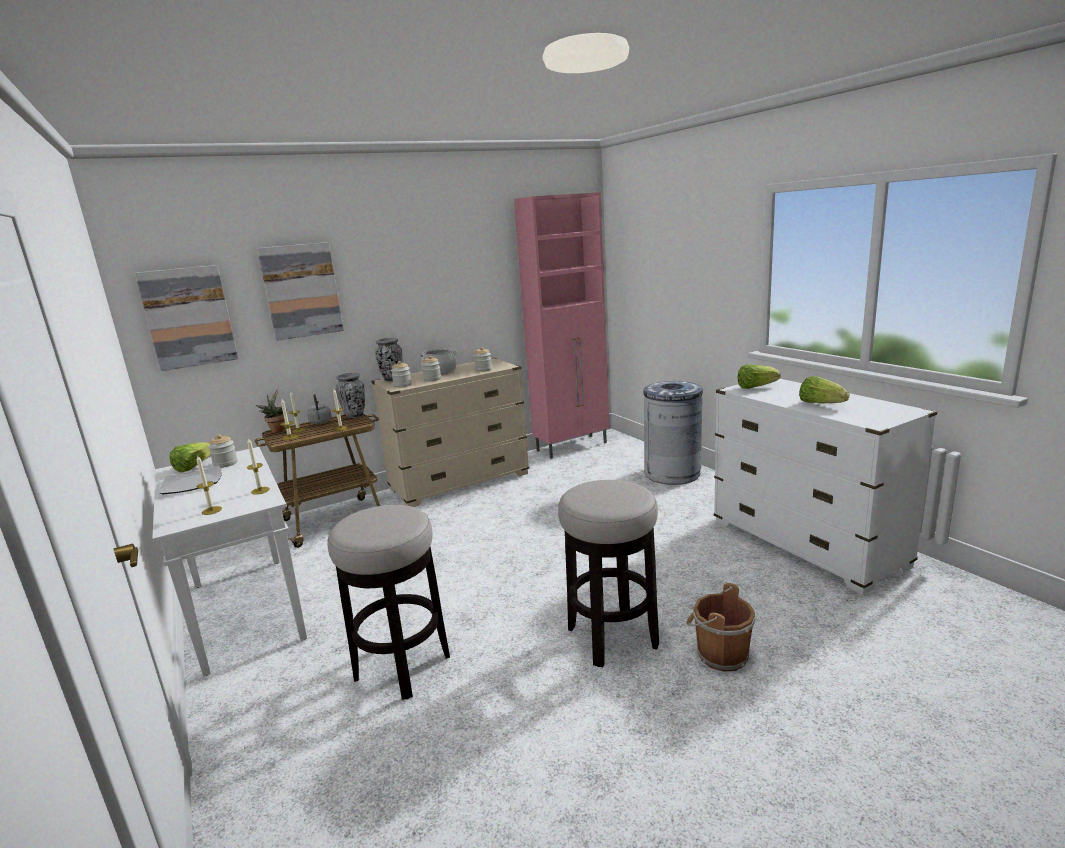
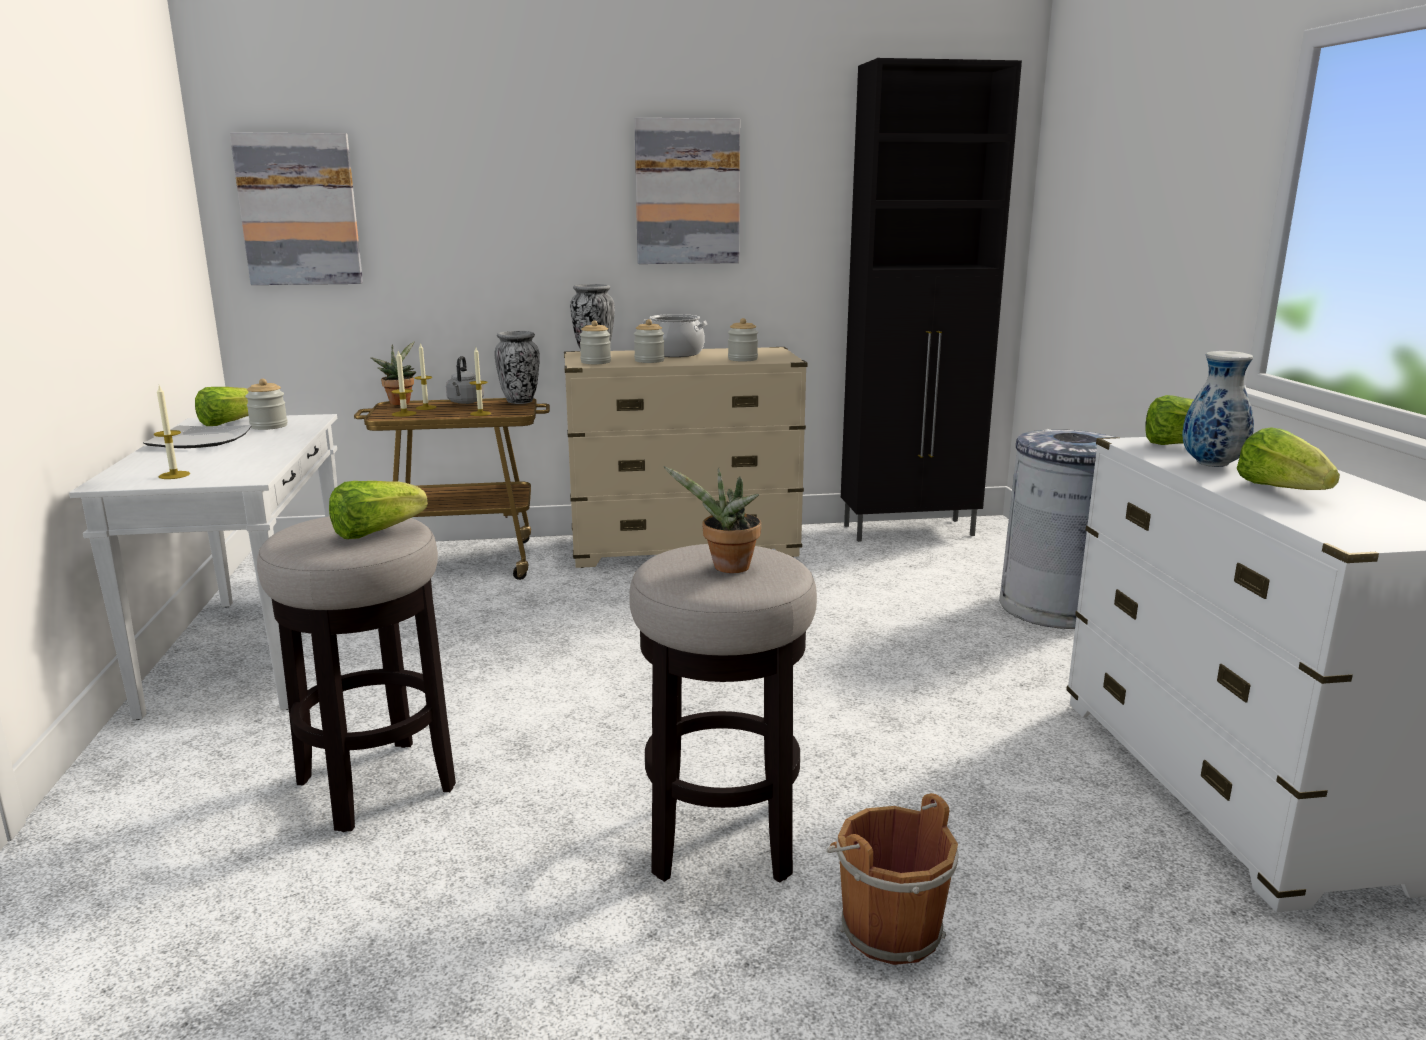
camera: 20 degrees right, 0 degrees up
candle [247,438,270,495] -> none
picture [257,242,344,341] -> picture moved to [634,118,740,264]
pink cabinet [514,192,609,459] -> black cabinet [841,58,1022,542]
none -> lettuce [329,481,428,539]
none -> potted plant [663,466,761,573]
none -> vase [1182,351,1254,467]

